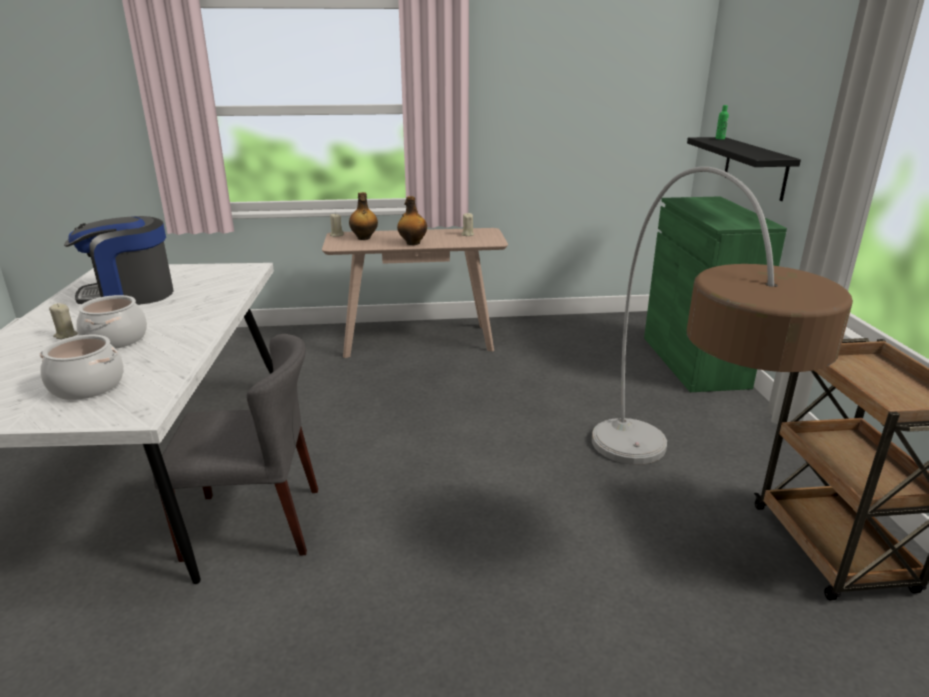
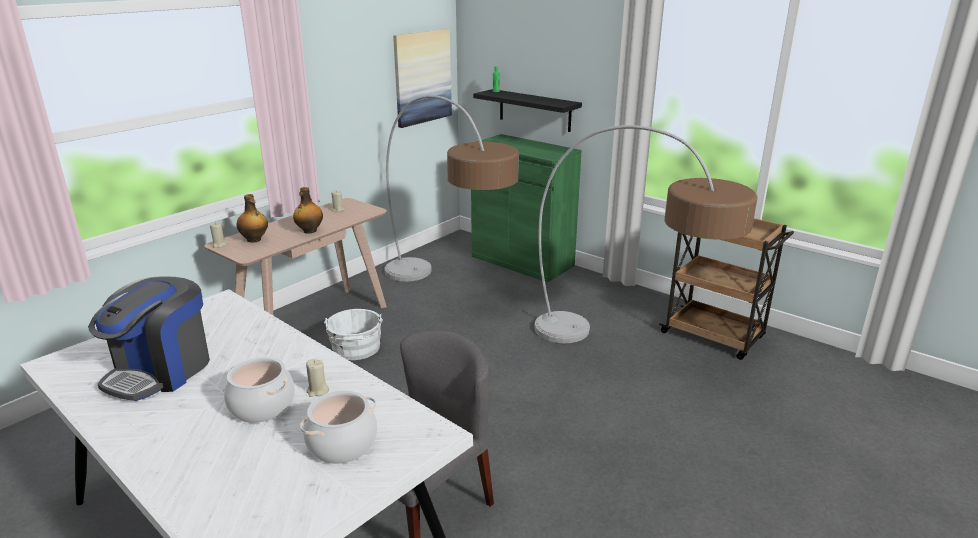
camera: 45 degrees left, 0 degrees up
beige candle [49,303,78,339] -> beige candle moved to [306,359,329,397]
none -> white bucket [324,309,383,360]
none -> floor lamp [385,95,519,282]
none -> picture [393,29,452,128]

